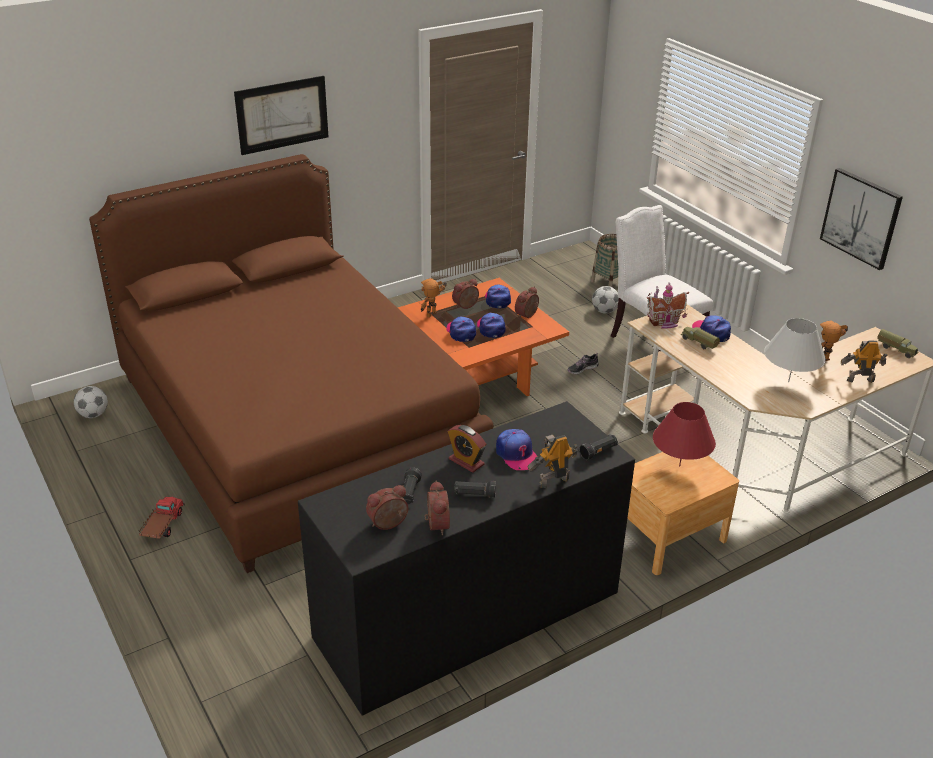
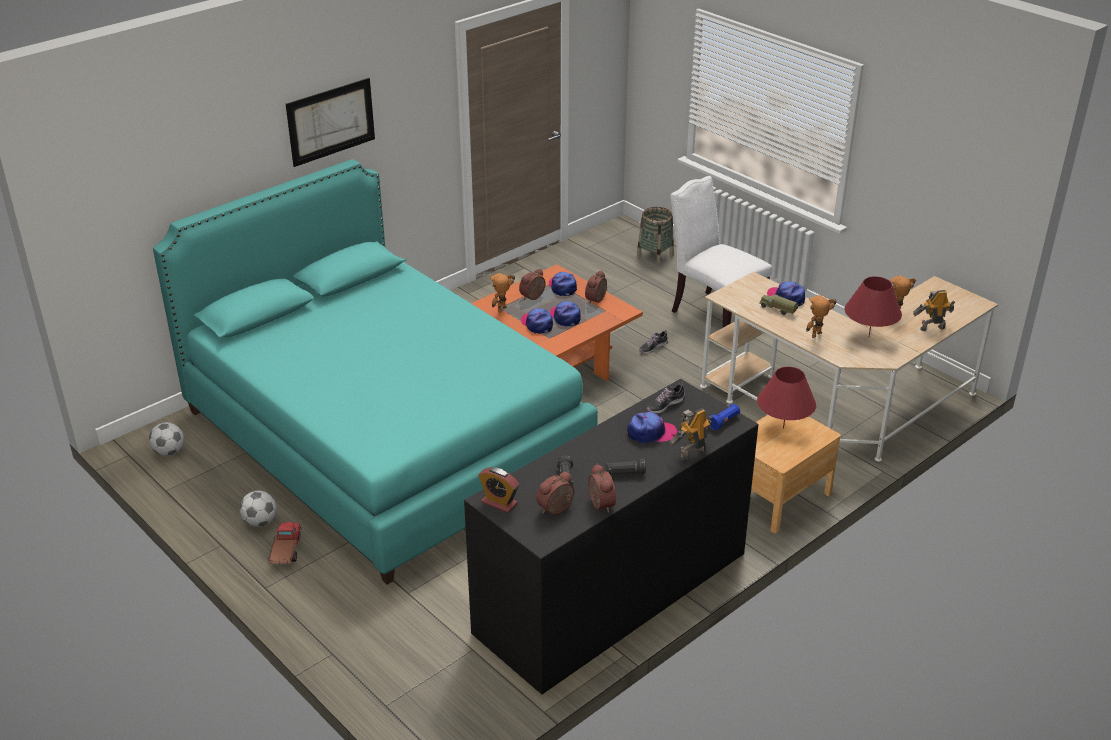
camera: 10 degrees left, 0 degrees up
brown bed [89,154,493,573] -> turquoise bed [153,159,598,585]
alarm clock [448,425,486,473] -> alarm clock moved to [478,467,519,513]
cap [496,429,538,470] -> cap turned 60 degrees counterclockwise [627,412,677,444]
black flashlight [579,434,618,460] -> blue flashlight [709,404,740,430]
football [592,286,619,314] -> football moved to [240,490,277,527]
toy house [647,282,689,329] -> none
white table lamp [764,318,826,382] -> red table lamp [845,276,902,336]
picture [820,168,903,270] -> none
toy truck [877,329,919,358] -> none
none -> shoe [646,382,685,414]
none -> toy robot [806,295,837,338]

